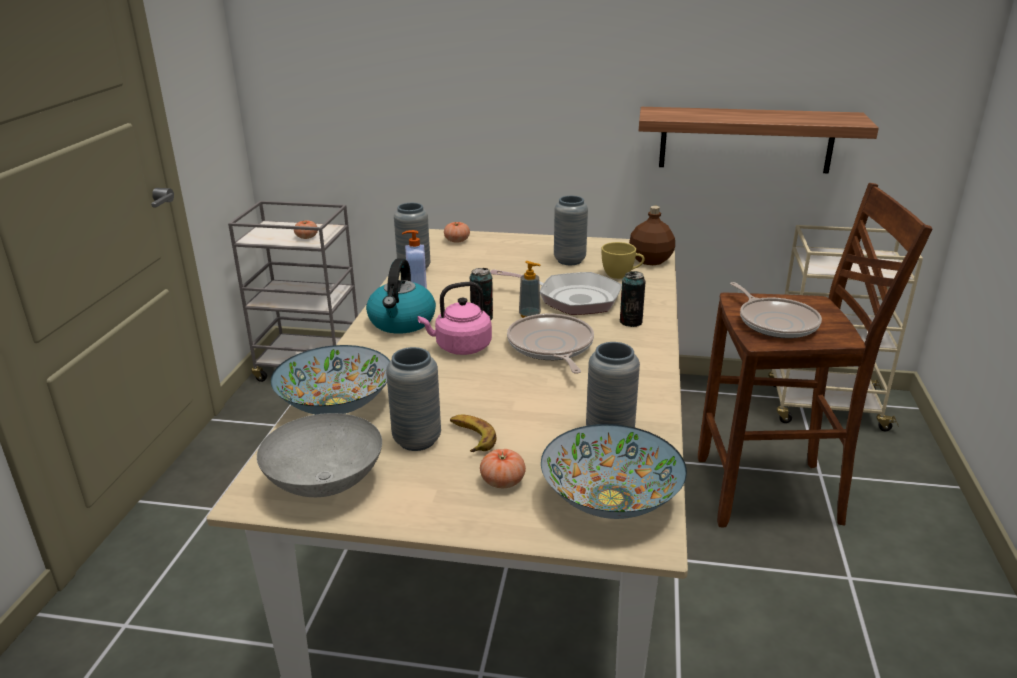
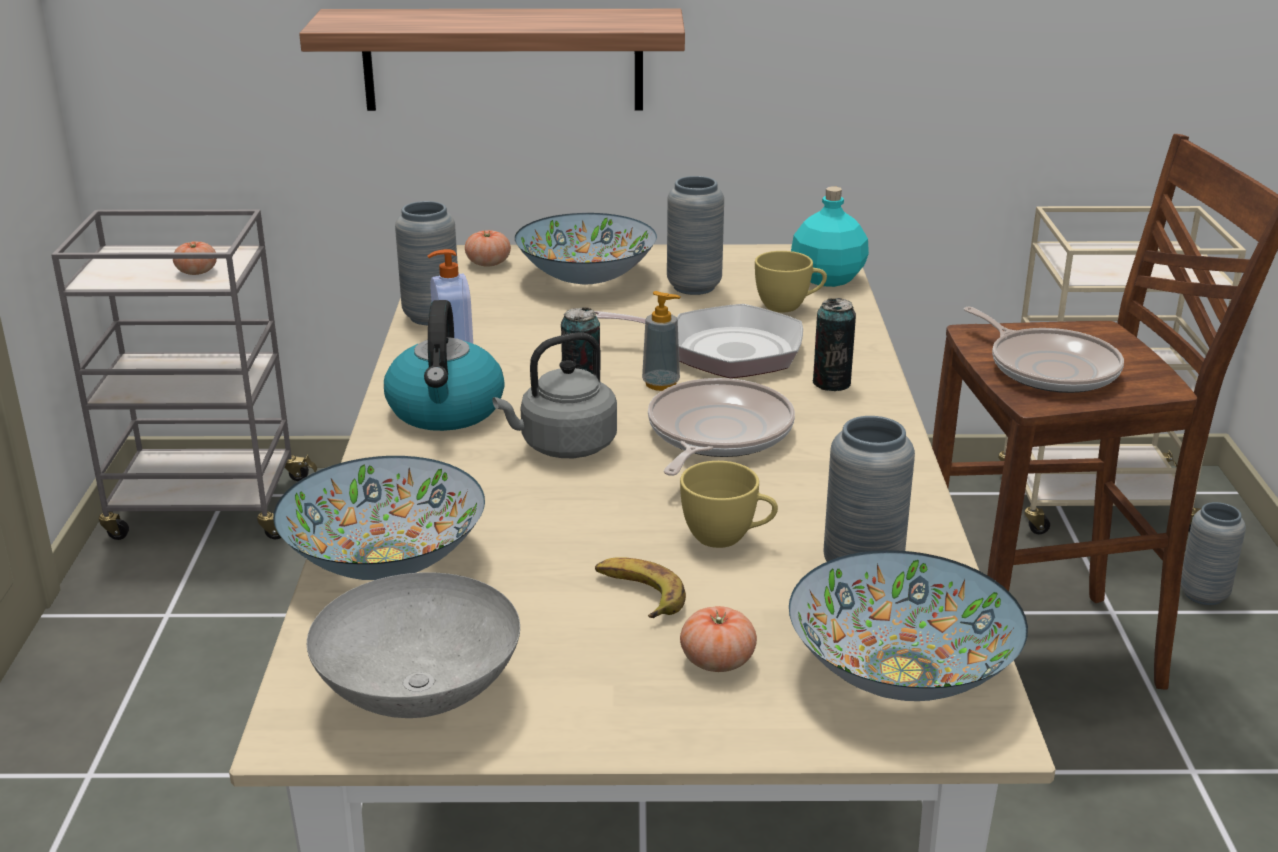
camera: 10 degrees left, 0 degrees up
grey vase [386,347,441,451] -> grey vase moved to [1180,502,1246,605]
pink kettle [418,282,492,355] -> grey kettle [492,332,617,458]
frying pan [507,313,594,374] -> frying pan turned 45 degrees clockwise [648,378,795,476]
brown bottle [629,206,675,265] -> turquoise bottle [791,186,869,287]
shelf [639,107,879,174] -> shelf moved to [299,9,685,111]
none -> bowl [515,213,657,284]
none -> yellow cup [680,461,778,548]

